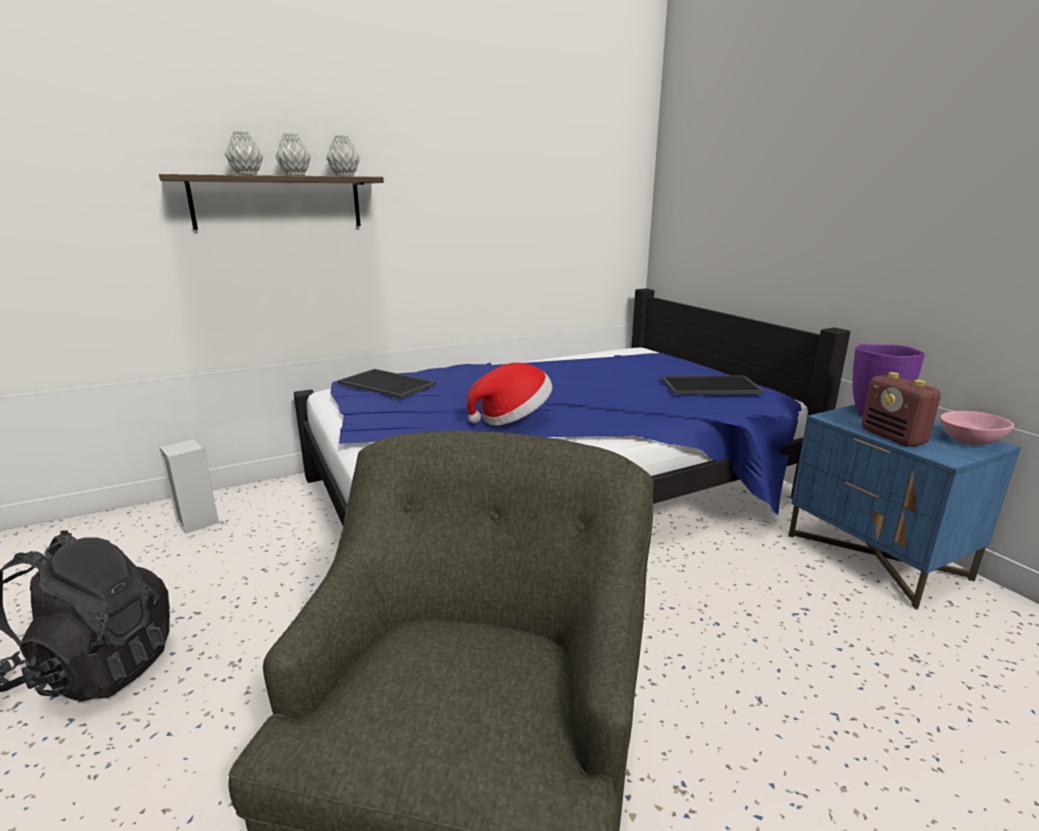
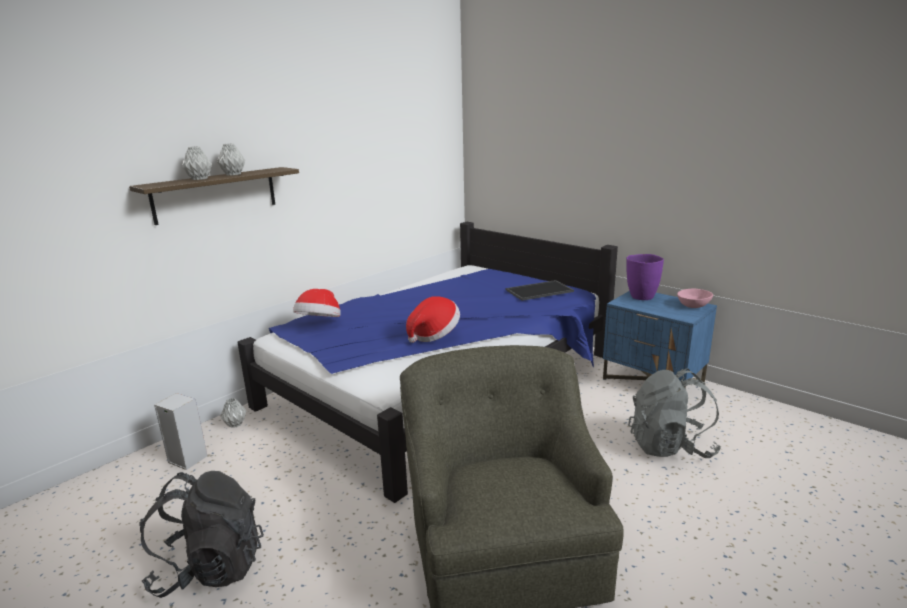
camera: 20 degrees left, 0 degrees up
grey vase [326,135,360,176] -> grey vase moved to [220,398,246,428]
tray [337,369,436,398] -> hat [293,289,341,317]
radio [862,372,941,447] -> none
none -> grey backpack [628,369,721,458]

